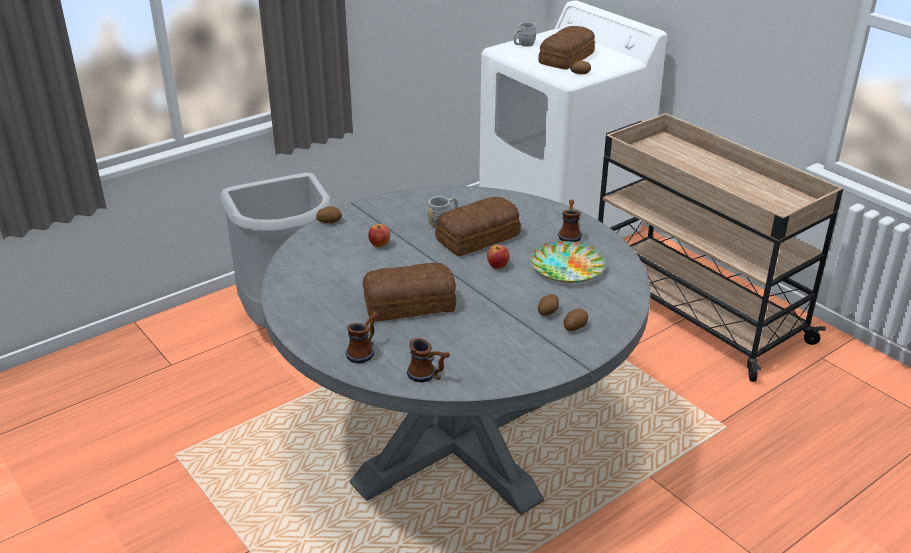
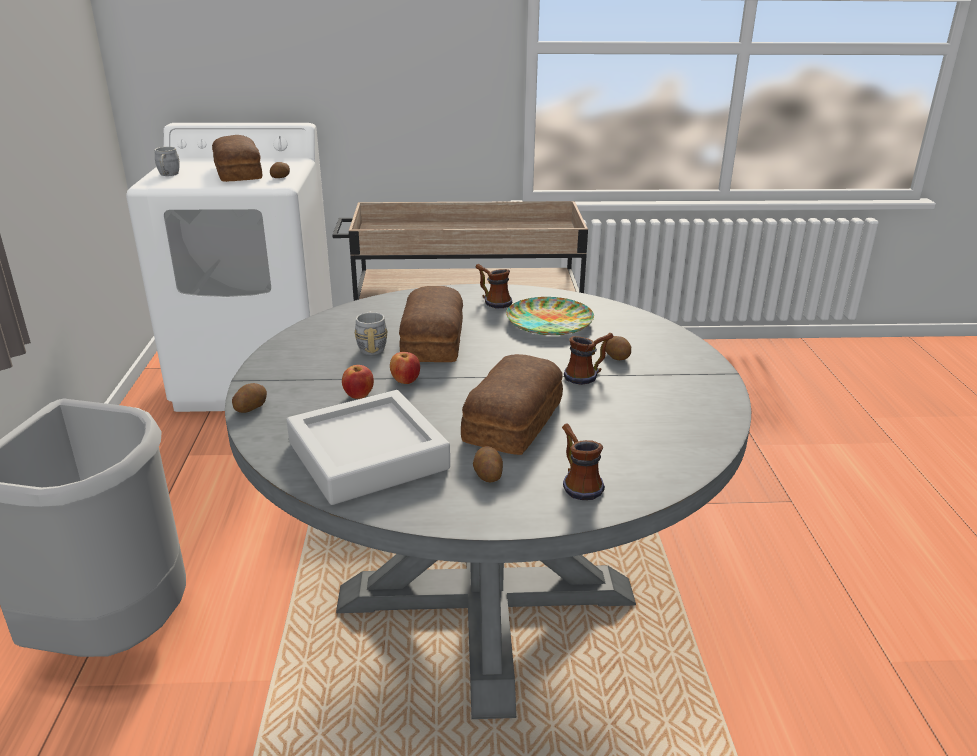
camera: 55 degrees left, 5 degrees down
mug [407,338,450,383] -> mug moved to [564,333,614,385]
apple [487,245,510,269] -> apple moved to [390,352,420,384]
potato [563,309,588,331] -> potato moved to [473,446,503,482]
none -> grey tray [287,390,450,505]

